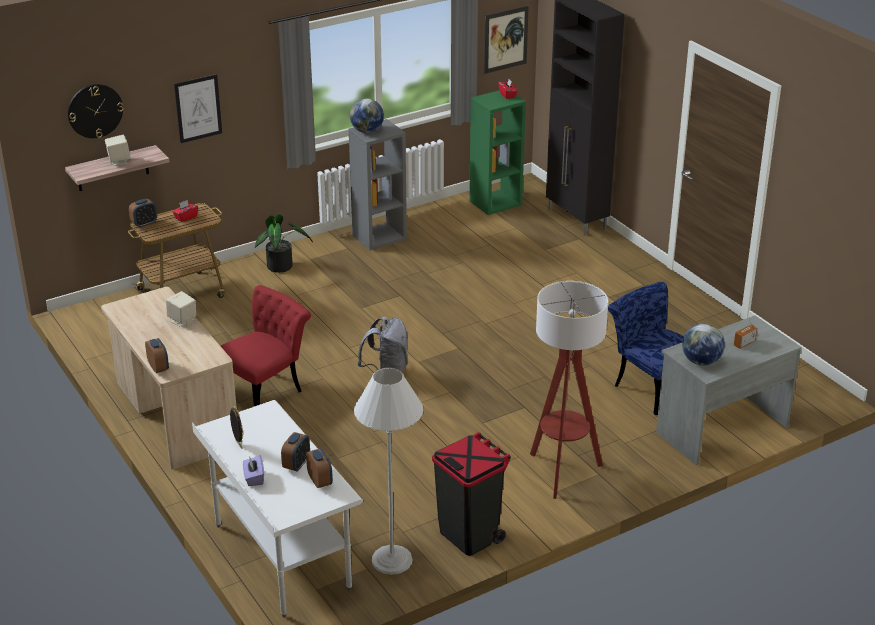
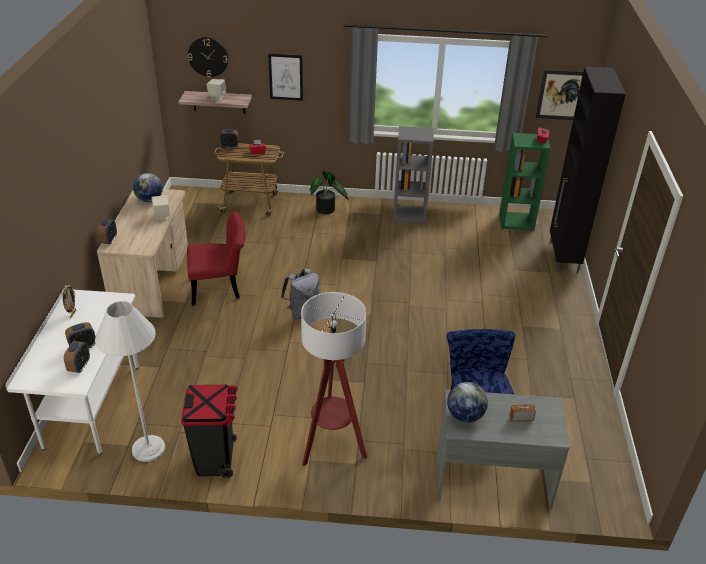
camera: 35 degrees right, 5 degrees up
purple tissue box [243,456,264,486] -> none
globe [350,98,384,133] -> globe moved to [133,173,163,202]

